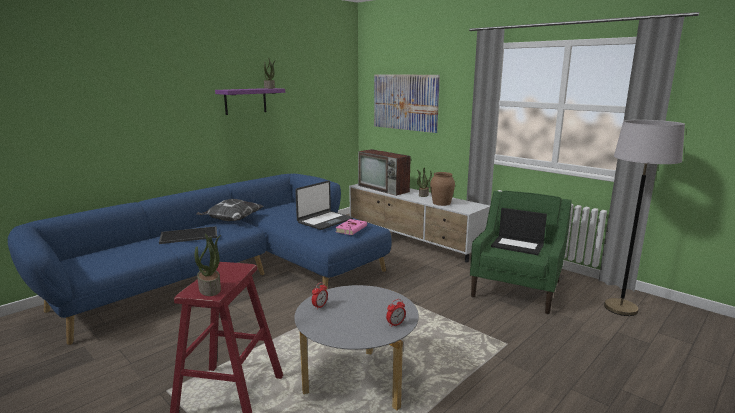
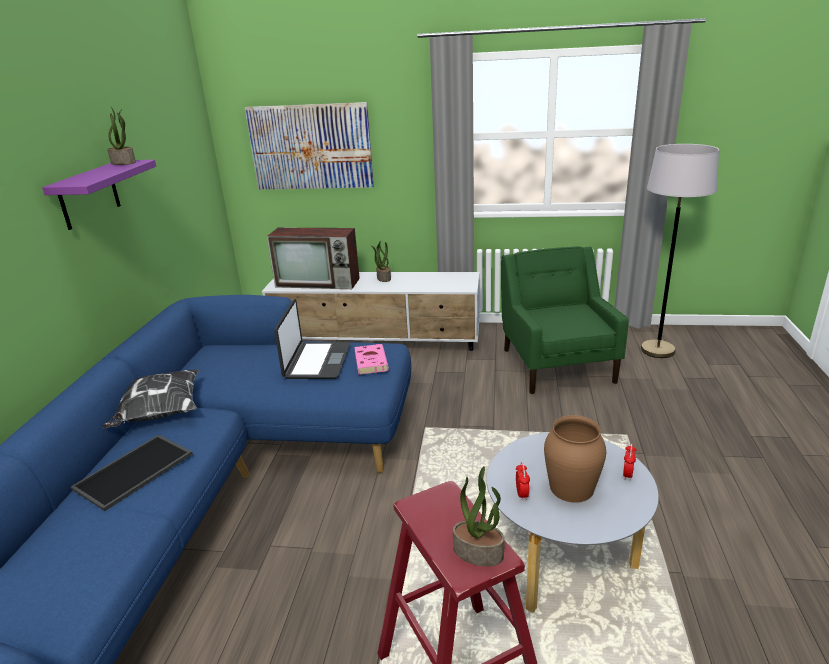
camera: 35 degrees left, 10 degrees up
brown vase [430,172,455,206] -> brown vase moved to [544,415,606,503]
laptop [491,208,547,255] -> none

